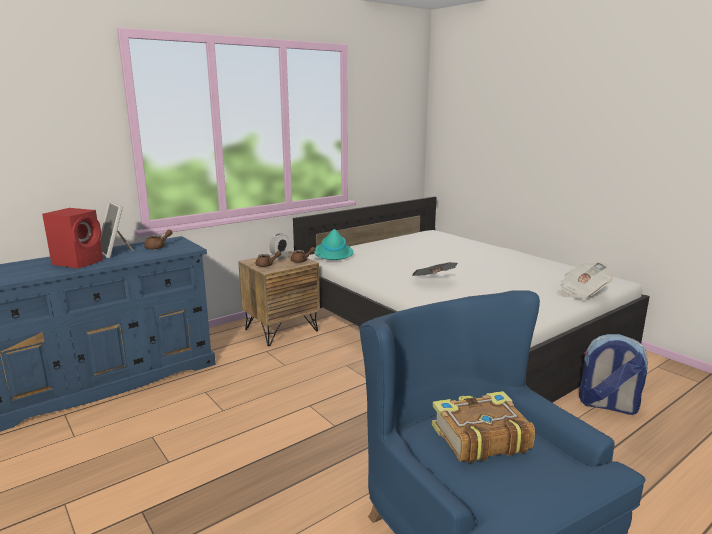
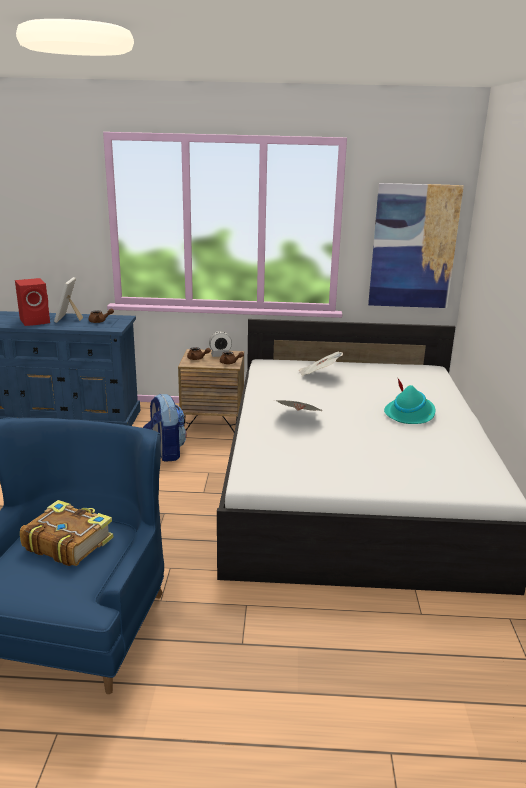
camera: 40 degrees right, 5 degrees up
turquoise hat [314,226,354,260] -> turquoise hat moved to [384,377,436,424]
newspaper [556,262,613,299] -> newspaper moved to [299,352,343,376]
backpack [579,334,648,415] -> backpack moved to [143,394,187,462]
none -> picture [368,183,464,308]

